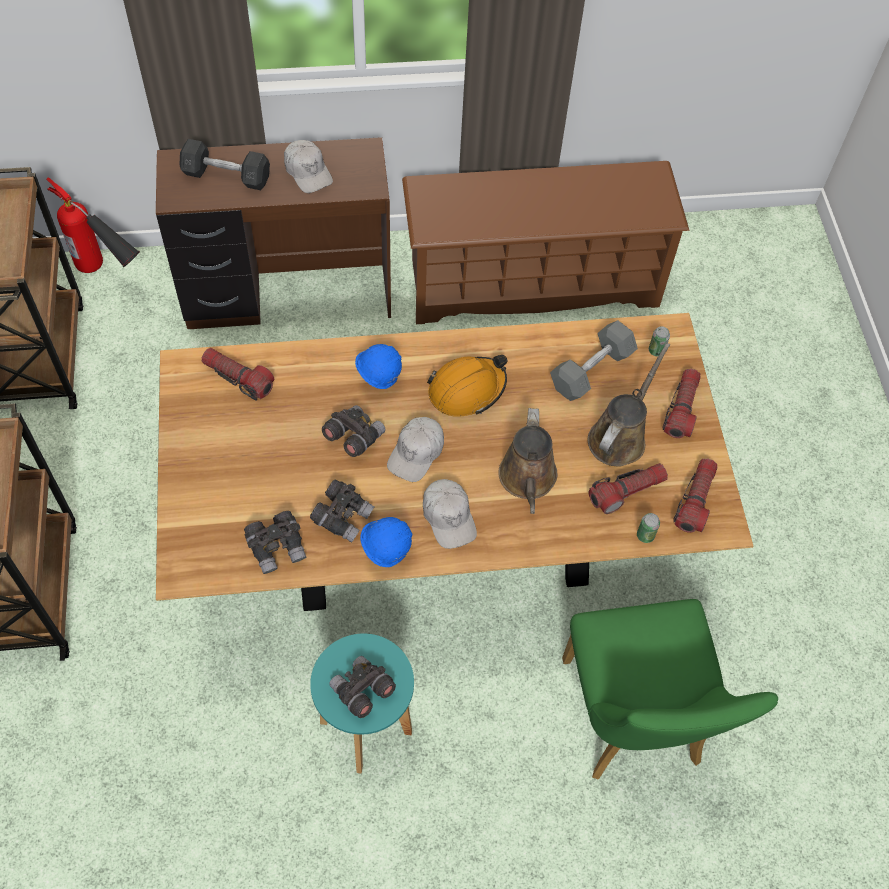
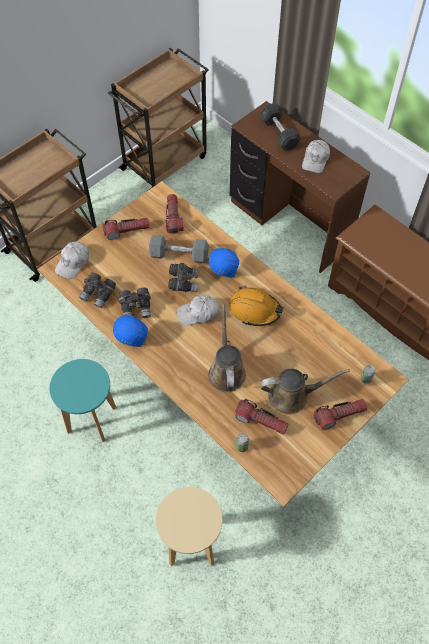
camera: 55 degrees right, 0 degrees up
fire extinguisher [46,177,140,273] -> none
grey binoculars [329,656,396,718] -> none
white cap [423,479,477,549] -> white cap moved to [55,242,89,279]
brown watering can [498,408,557,514] -> brown watering can turned 120 degrees clockwise [208,304,246,392]
grey dumbbell [550,320,638,401] -> grey dumbbell moved to [149,234,209,263]
green chair [562,599,778,780] -> beige stool [156,487,222,567]
flashlight [673,458,718,533] -> flashlight moved to [103,218,150,240]

